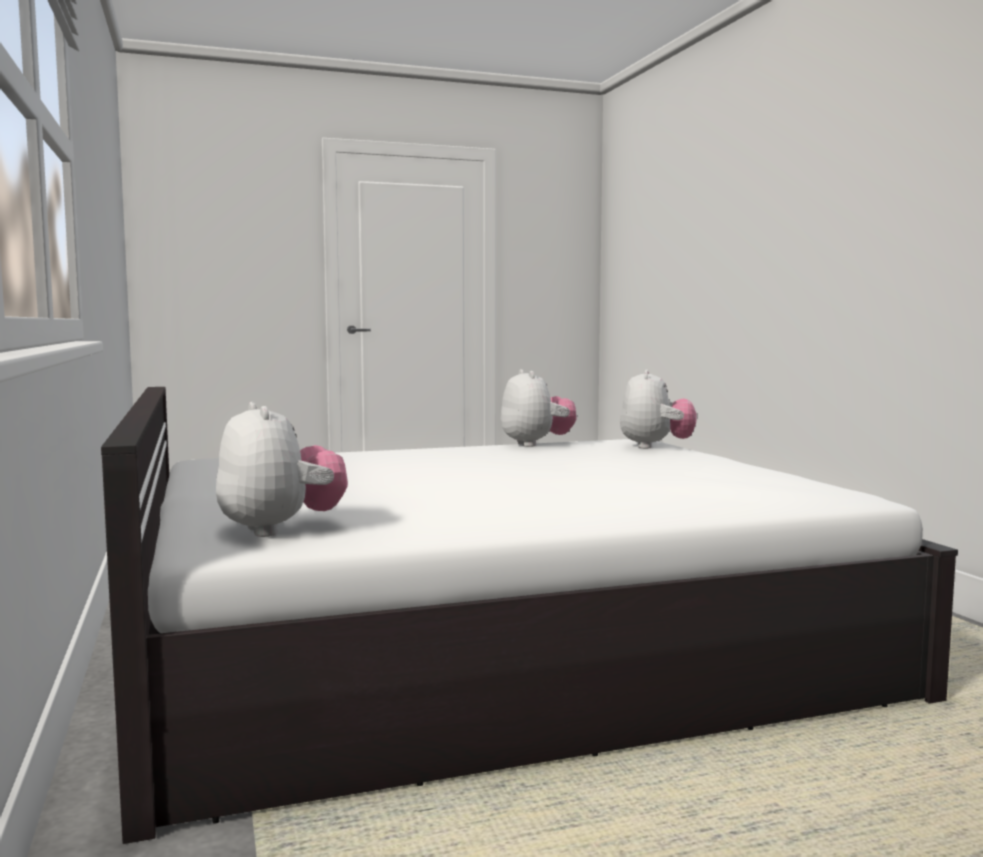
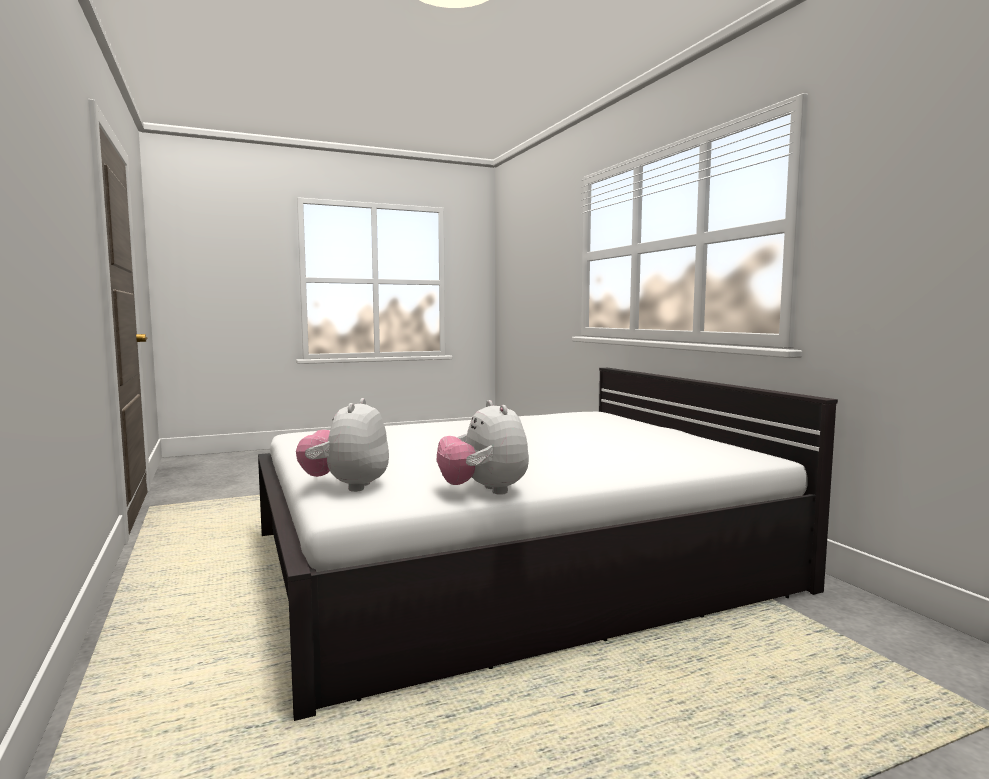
camera: 175 degrees right, 0 degrees up
plush toy [216,402,348,537] -> none

